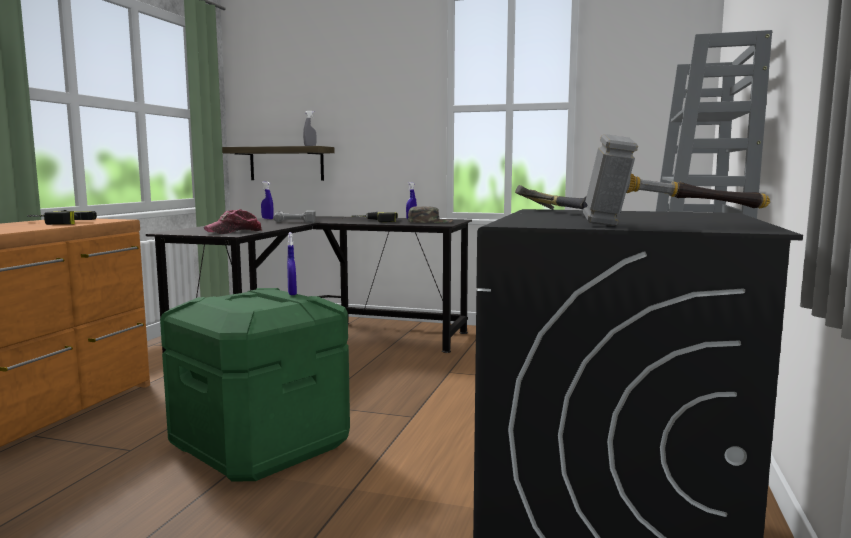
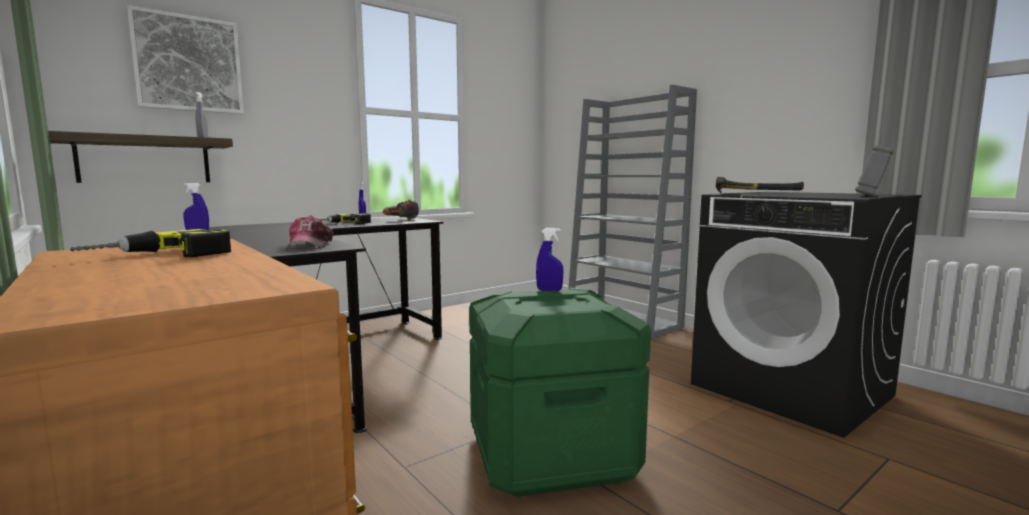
camera: 55 degrees left, 0 degrees up
power drill [273,211,316,223] -> none
green cap [408,206,453,223] -> flashlight [383,200,419,219]
none -> picture [127,5,244,114]

